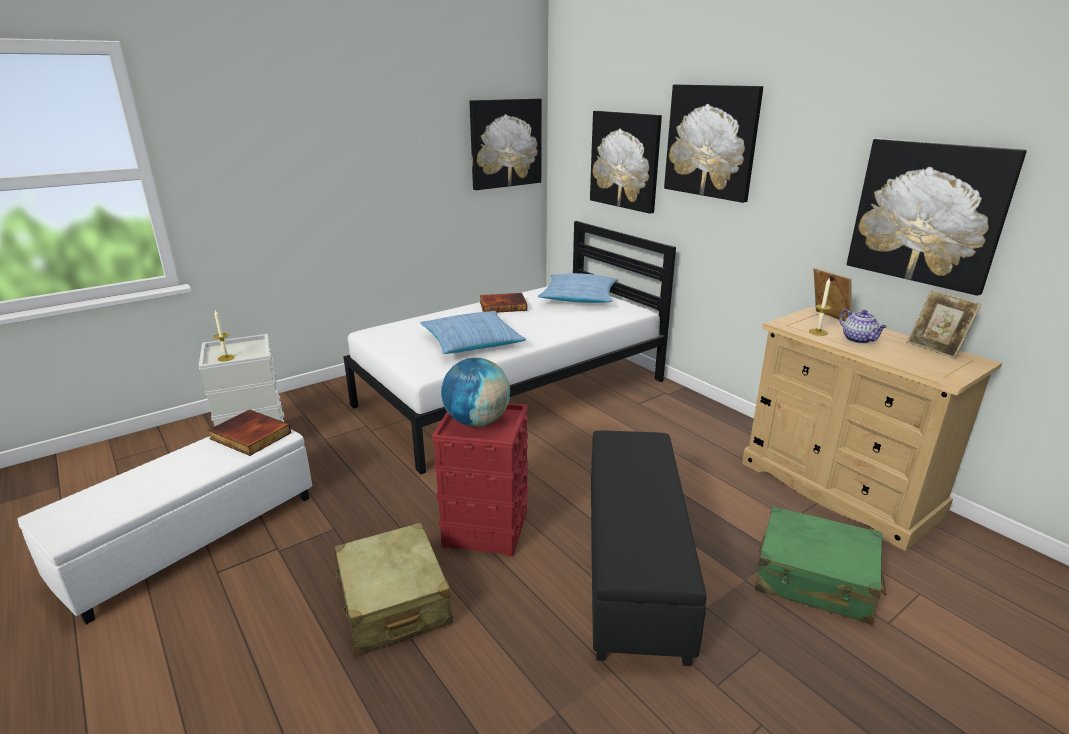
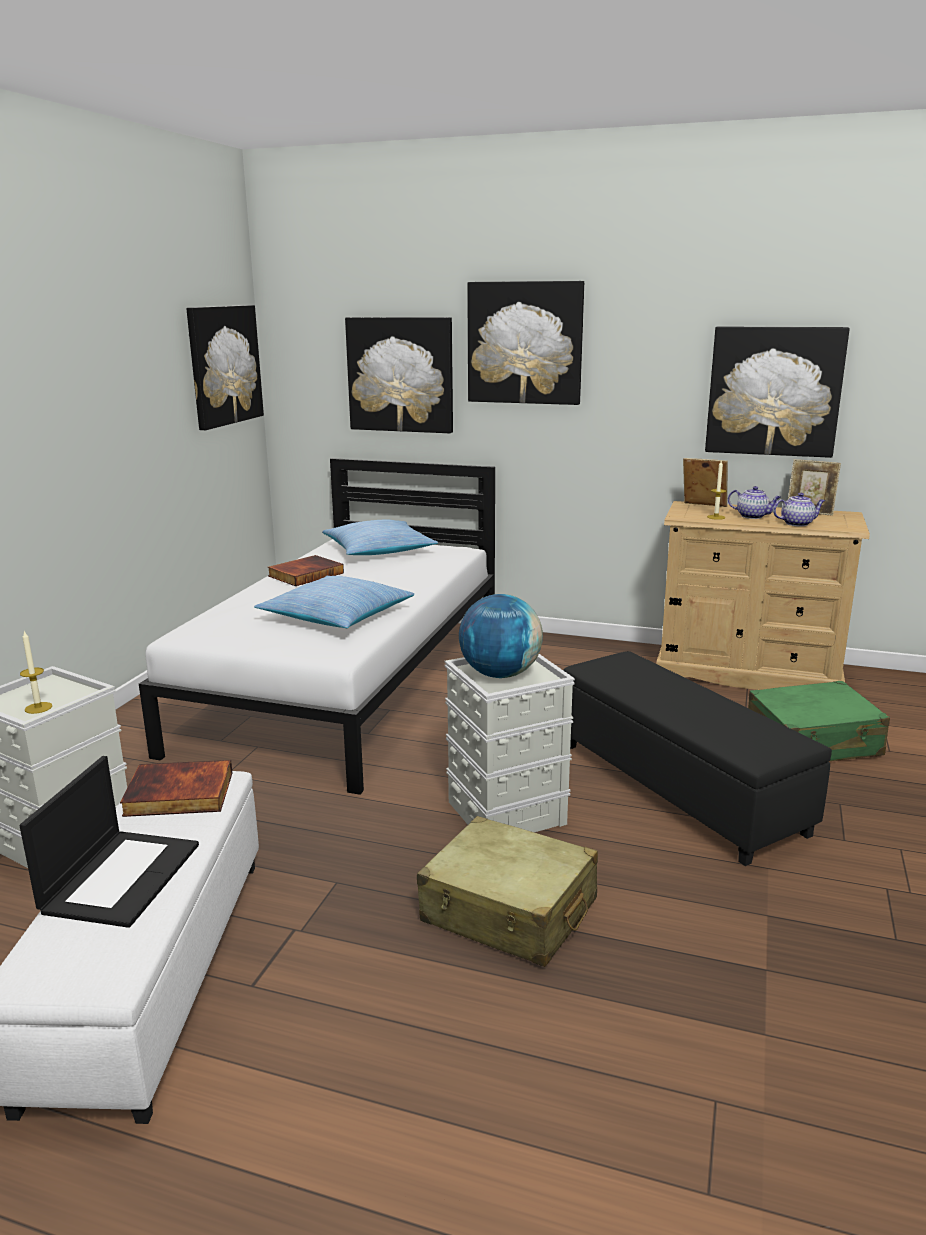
camera: 35 degrees left, 5 degrees down
red storage box [431,403,528,557] -> grey storage box [445,654,575,832]
none -> laptop [20,756,199,928]
none -> teapot [773,493,825,527]

